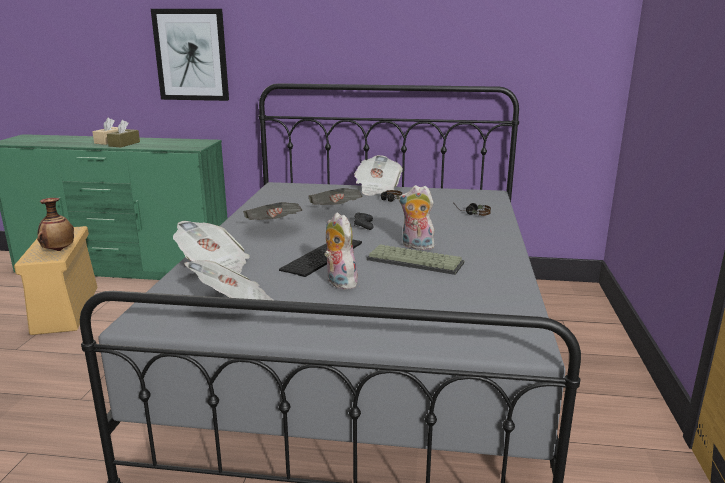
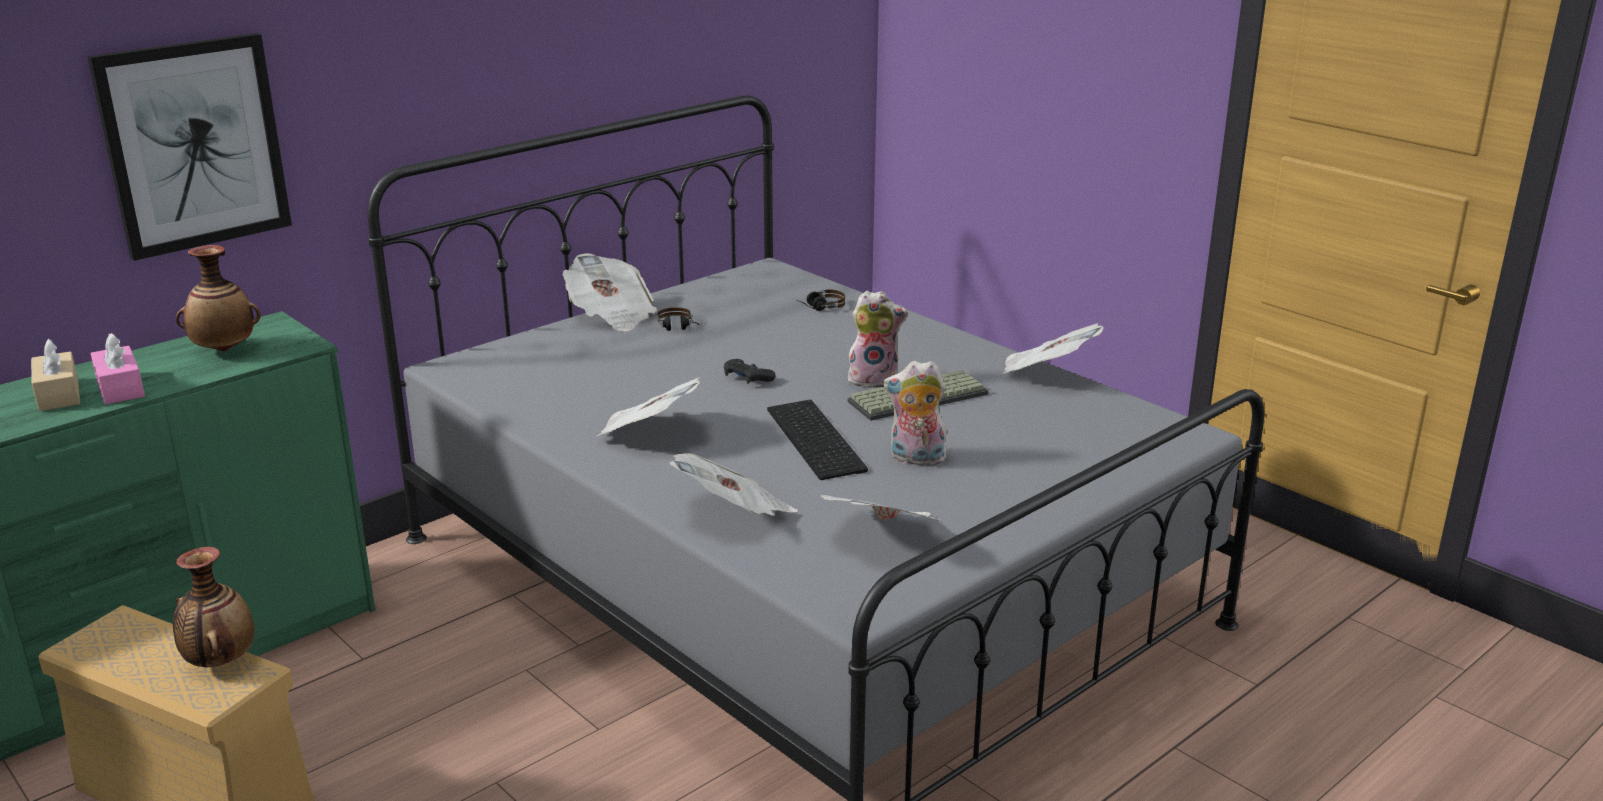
camera: 50 degrees left, 5 degrees up
brown tissue box [107,120,140,148] -> pink tissue box [90,333,145,404]
newspaper [308,188,363,205] -> newspaper moved to [1002,323,1104,374]
plush toy [398,185,437,250] -> plush toy turned 150 degrees counterclockwise [848,291,908,389]
none -> vase [176,245,261,351]

